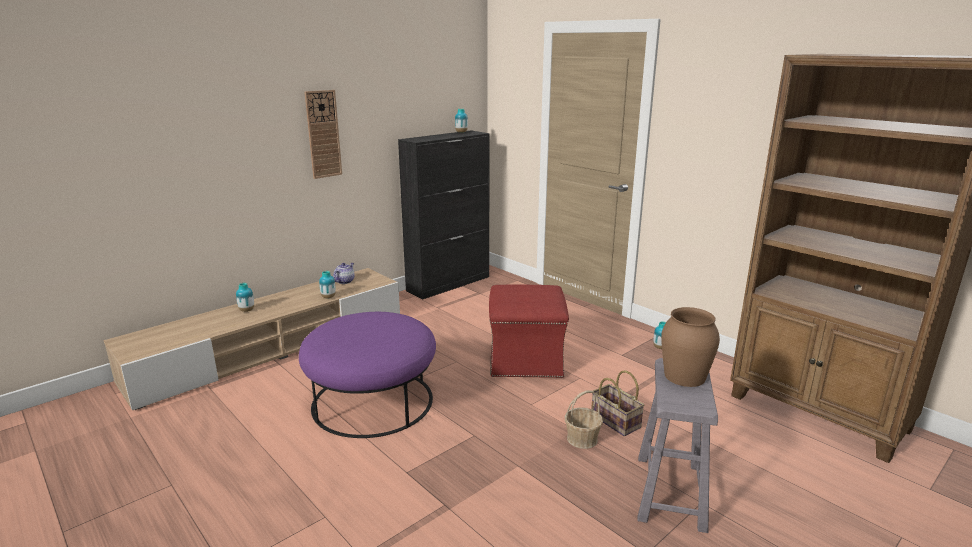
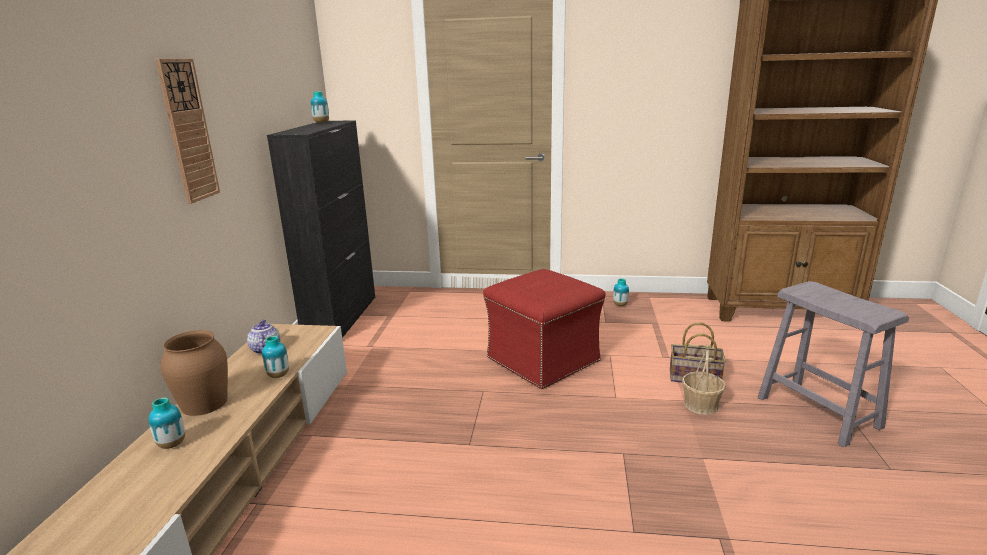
camera: 40 degrees left, 0 degrees up
purple ottoman [299,312,436,438] -> none
brown vase [661,307,720,387] -> brown vase moved to [161,330,228,416]

